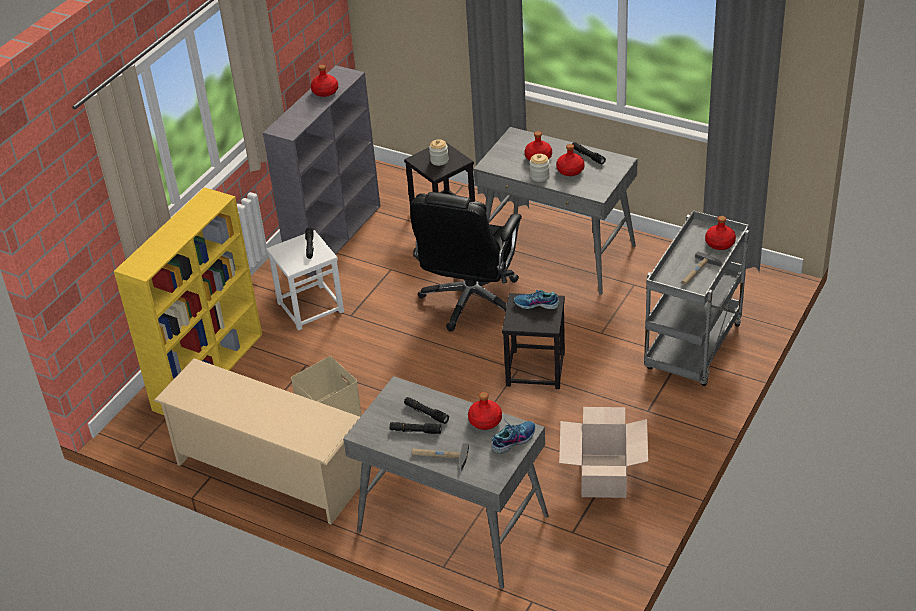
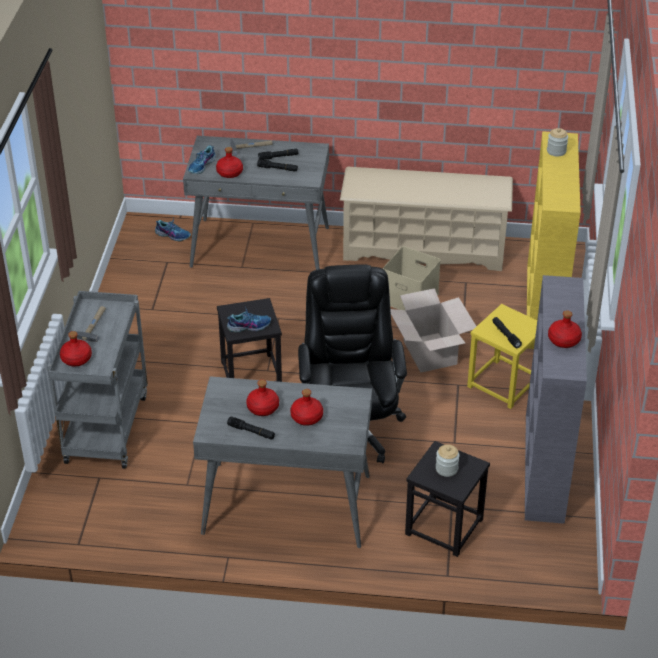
camera: 155 degrees right, 0 degrees up
white stool [266,230,344,331] -> yellow stool [467,304,537,409]
jar [530,154,550,182] -> jar moved to [547,128,568,157]
cardboard box [559,407,648,498] -> cardboard box moved to [390,288,476,372]
none -> shoe [155,218,191,242]

